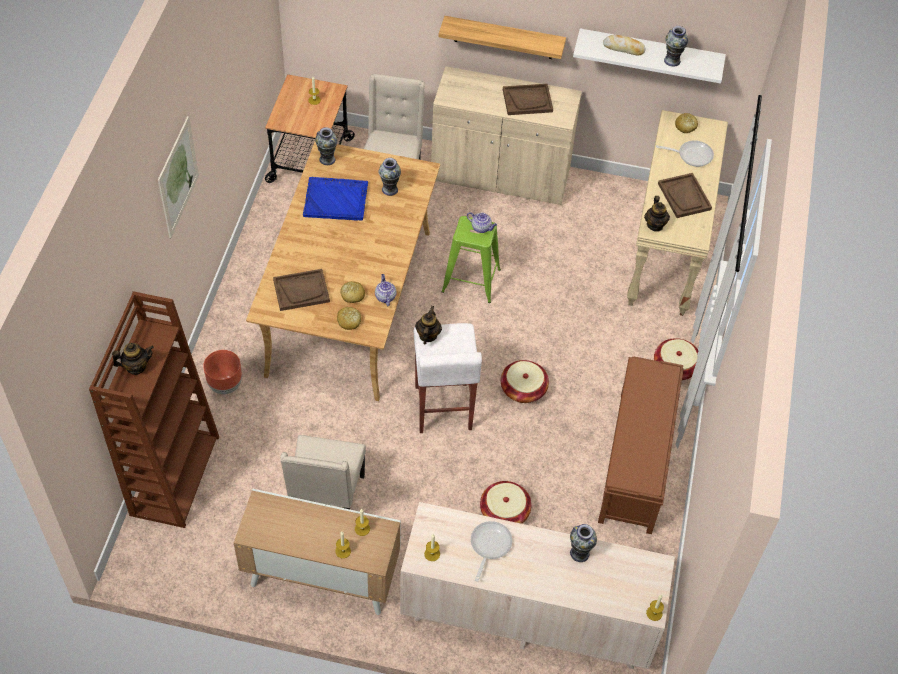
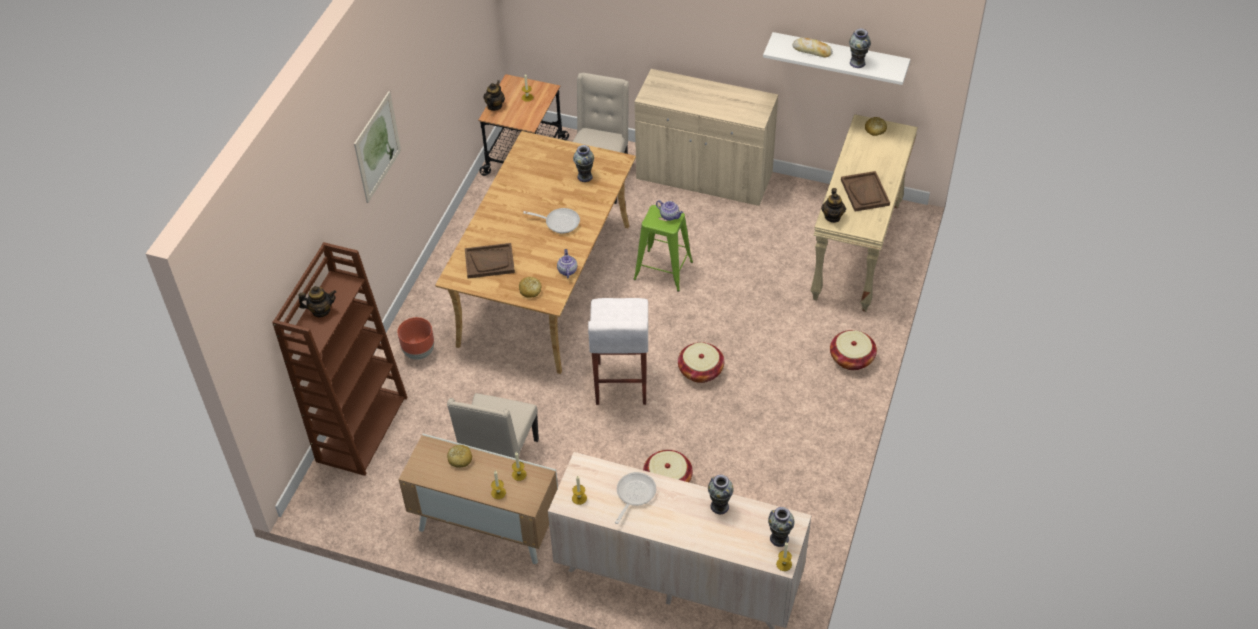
camera: 10 degrees right, 5 degrees down
blue tray [303,177,368,221] -> none
vase [315,127,338,165] -> vase moved to [768,507,794,547]
bread [340,281,365,303] -> bread moved to [447,445,472,468]
teapot [415,306,442,344] -> teapot moved to [484,80,505,111]
shelf [439,16,566,59] -> none
brown tray [503,84,553,115] -> none
brown bench [598,357,684,534] -> none
frying pan [656,140,714,167] -> frying pan moved to [523,208,580,233]

